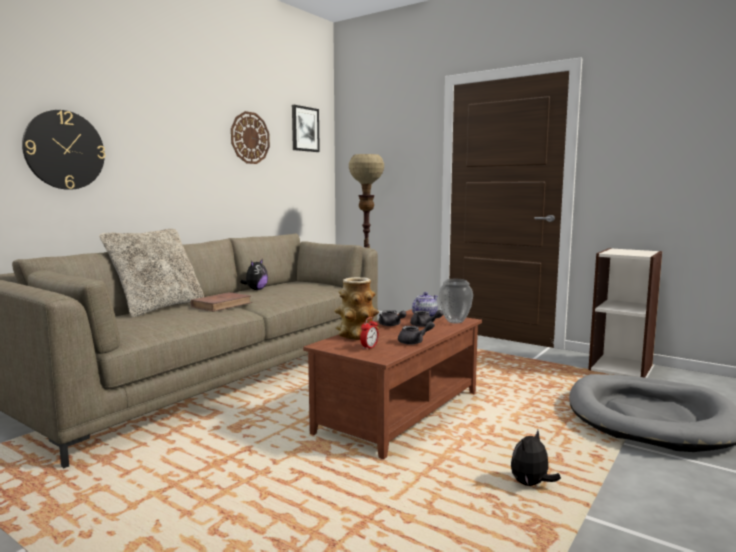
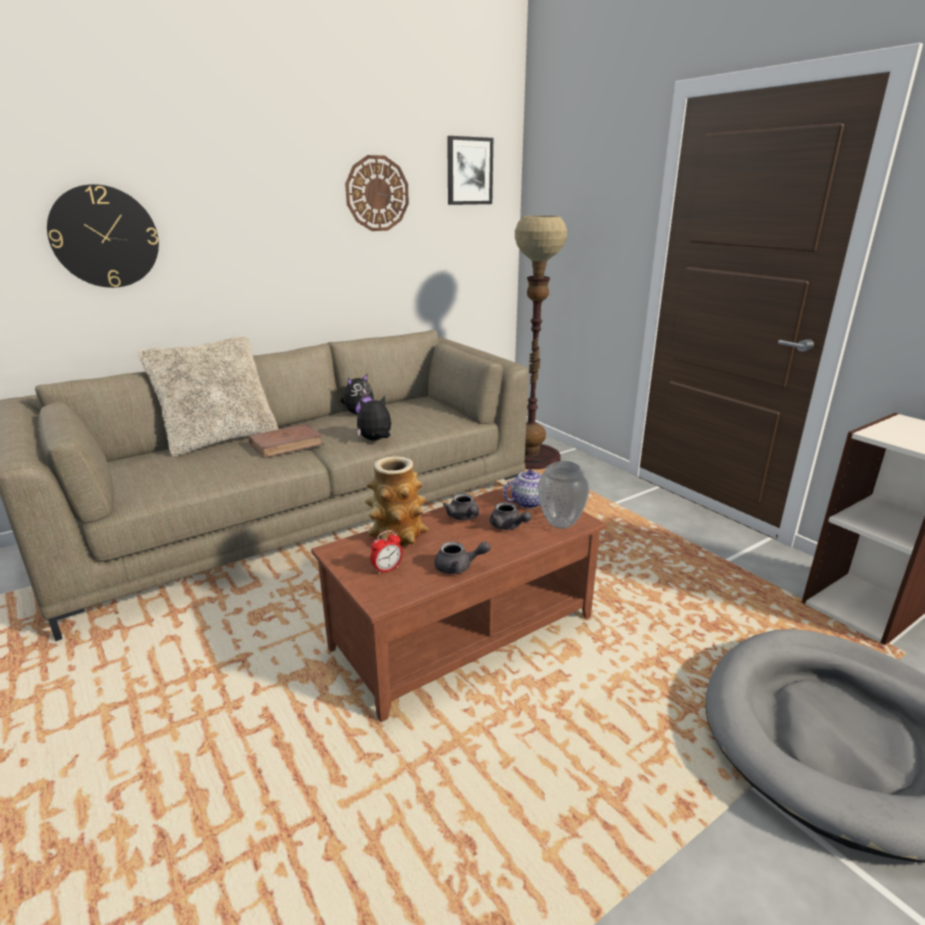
camera: 20 degrees right, 15 degrees up
plush toy [511,430,561,486] -> plush toy moved to [357,396,391,440]

